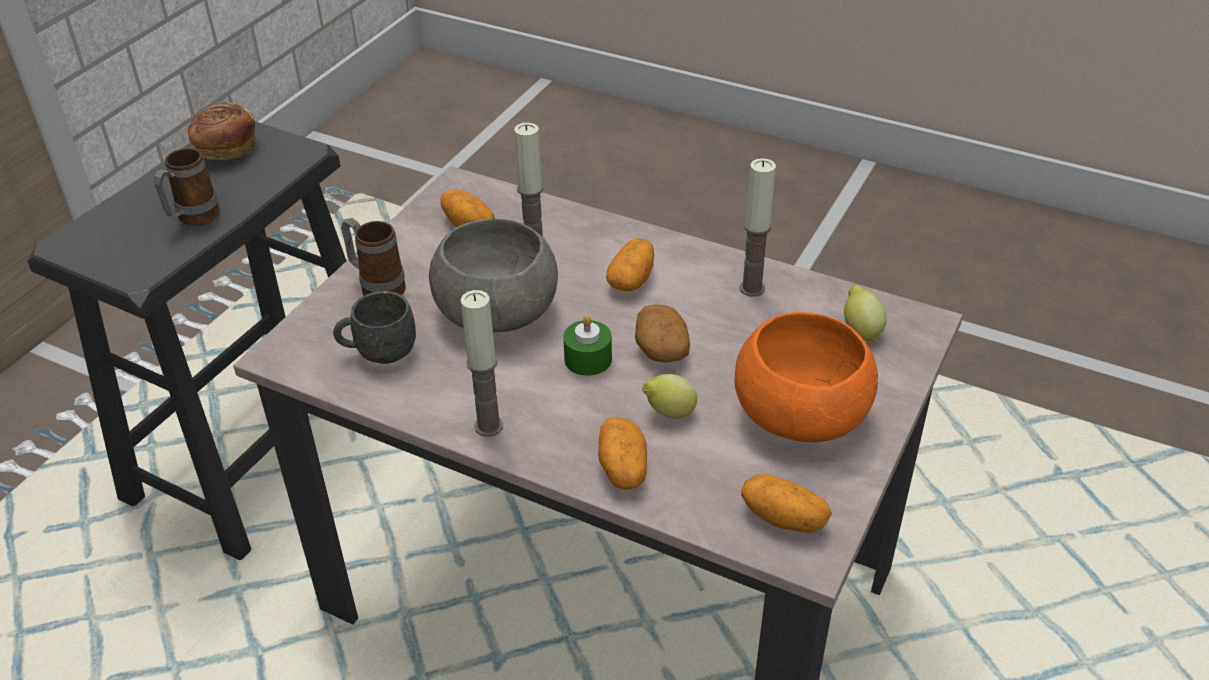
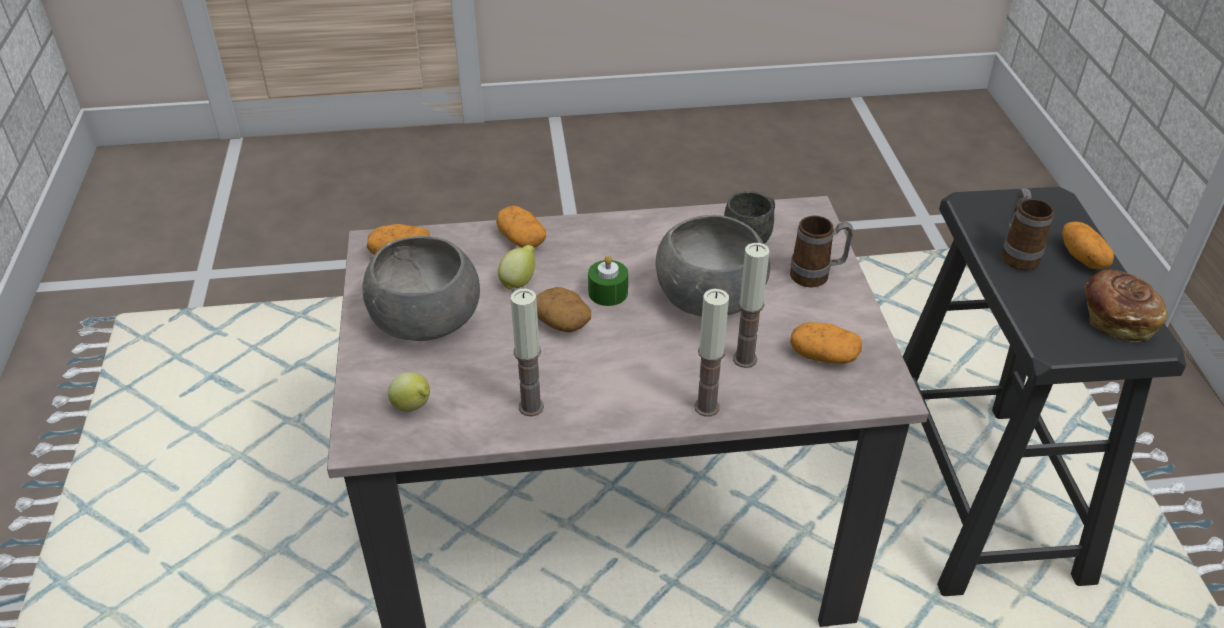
camera: 145 degrees right, 0 degrees up
candle [460,290,503,437] -> candle moved to [694,289,729,417]
potato [606,238,654,291] -> potato moved to [1062,221,1114,269]
orange bowl [735,312,878,442] -> grey bowl [362,236,480,341]

